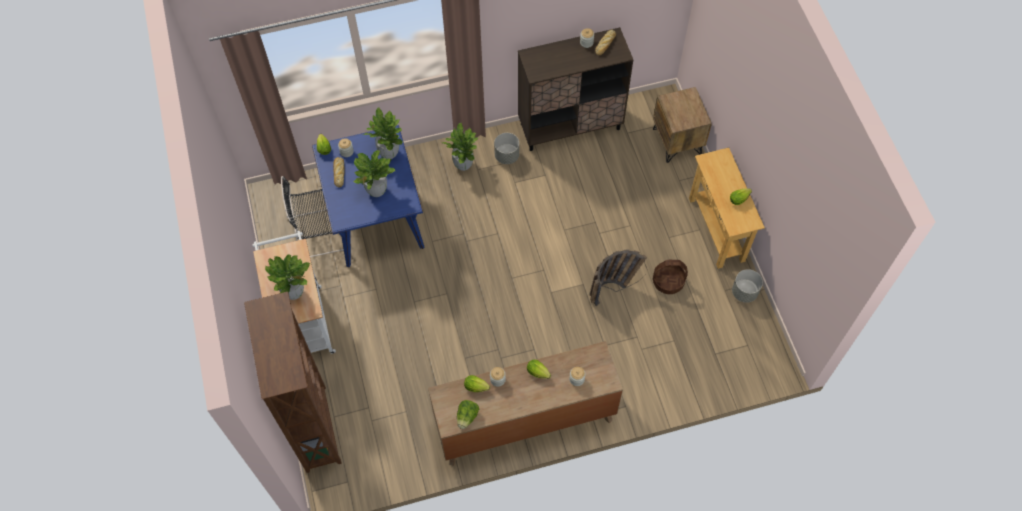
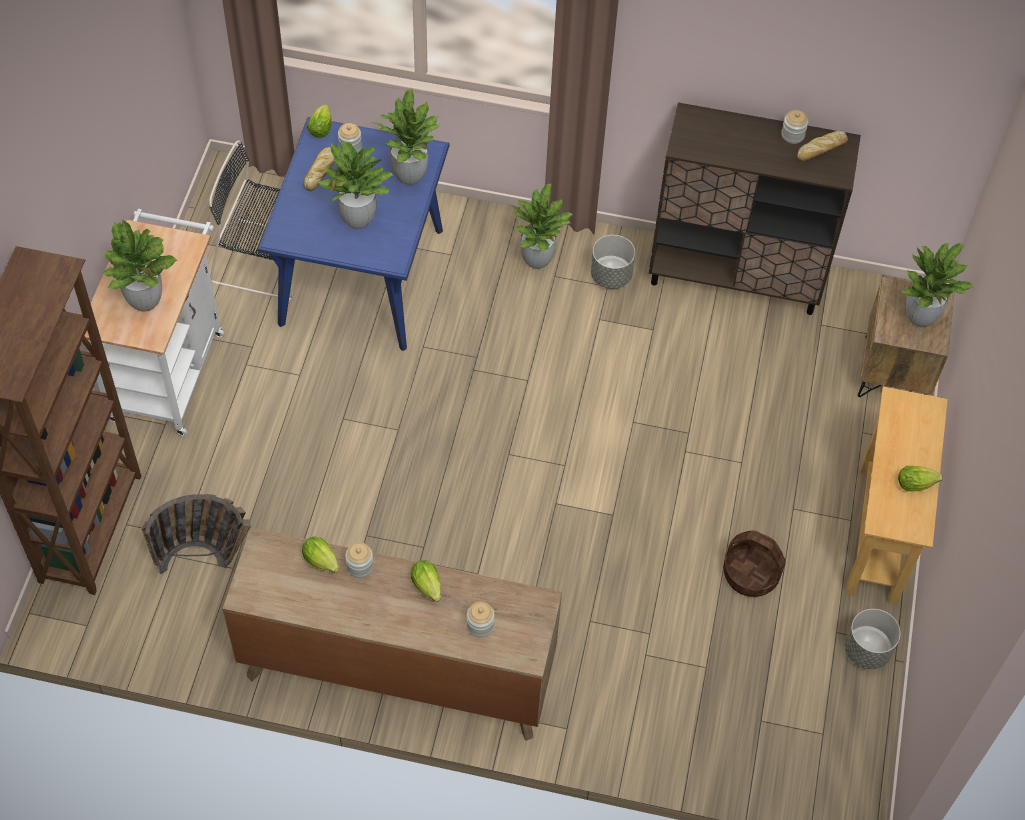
camera: 25 degrees right, 5 degrees down
lettuce [457,400,479,429] -> none
basket [590,250,647,306] -> basket moved to [142,494,251,574]
none -> potted plant [902,243,974,327]

